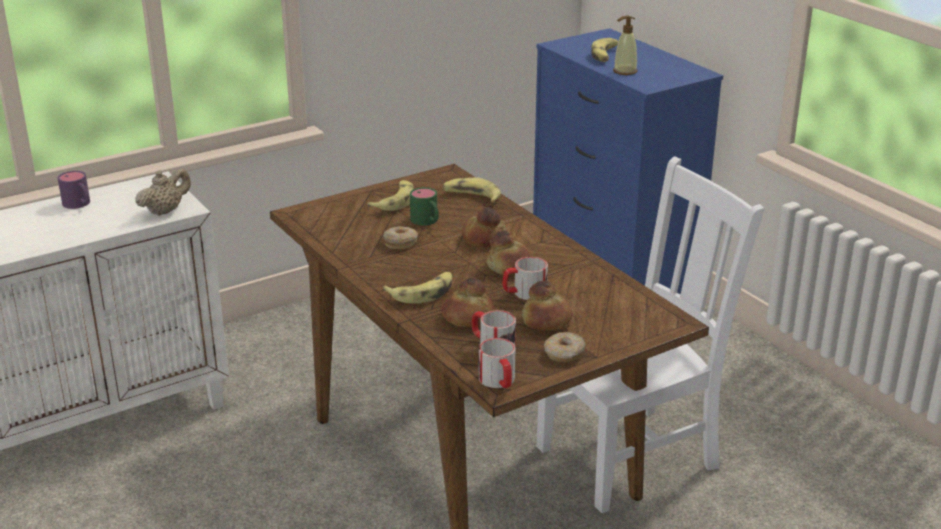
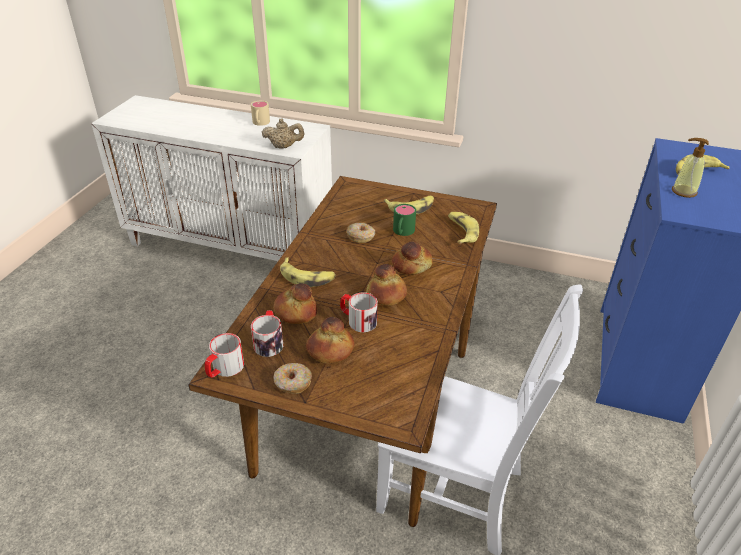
camera: 50 degrees right, 10 degrees up
purple mug [58,171,90,209] -> beige mug [251,101,270,126]

